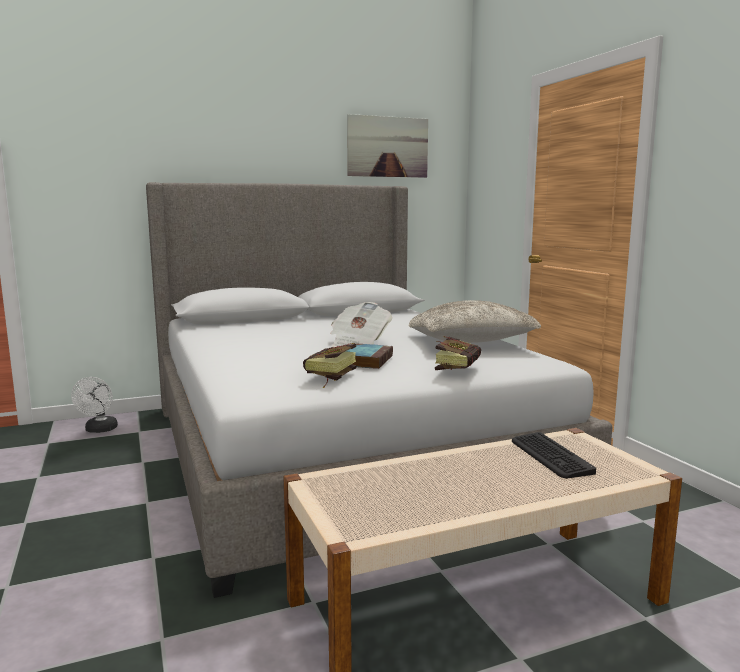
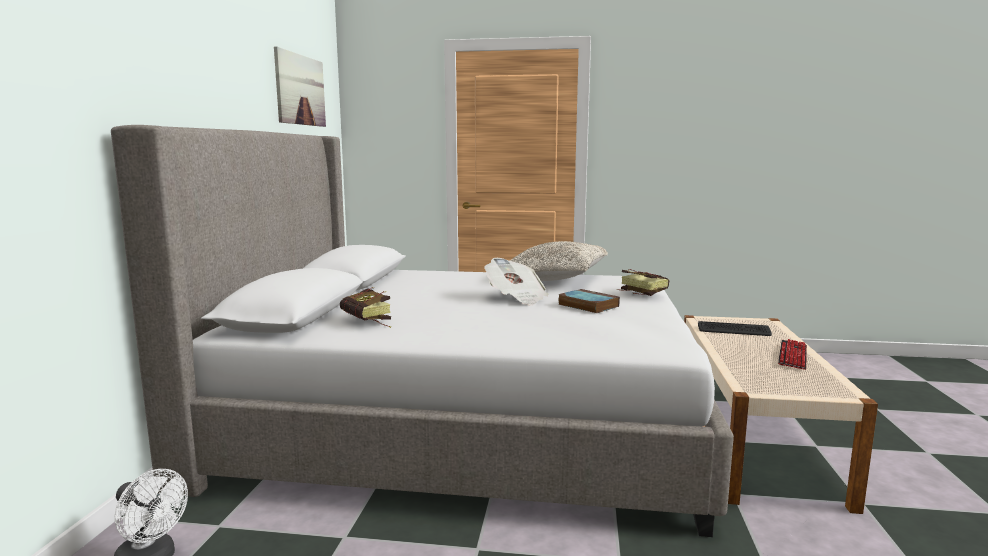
camera: 60 degrees left, 0 degrees up
book [303,343,357,389] -> book moved to [340,287,392,328]
none -> keyboard [778,339,807,370]

